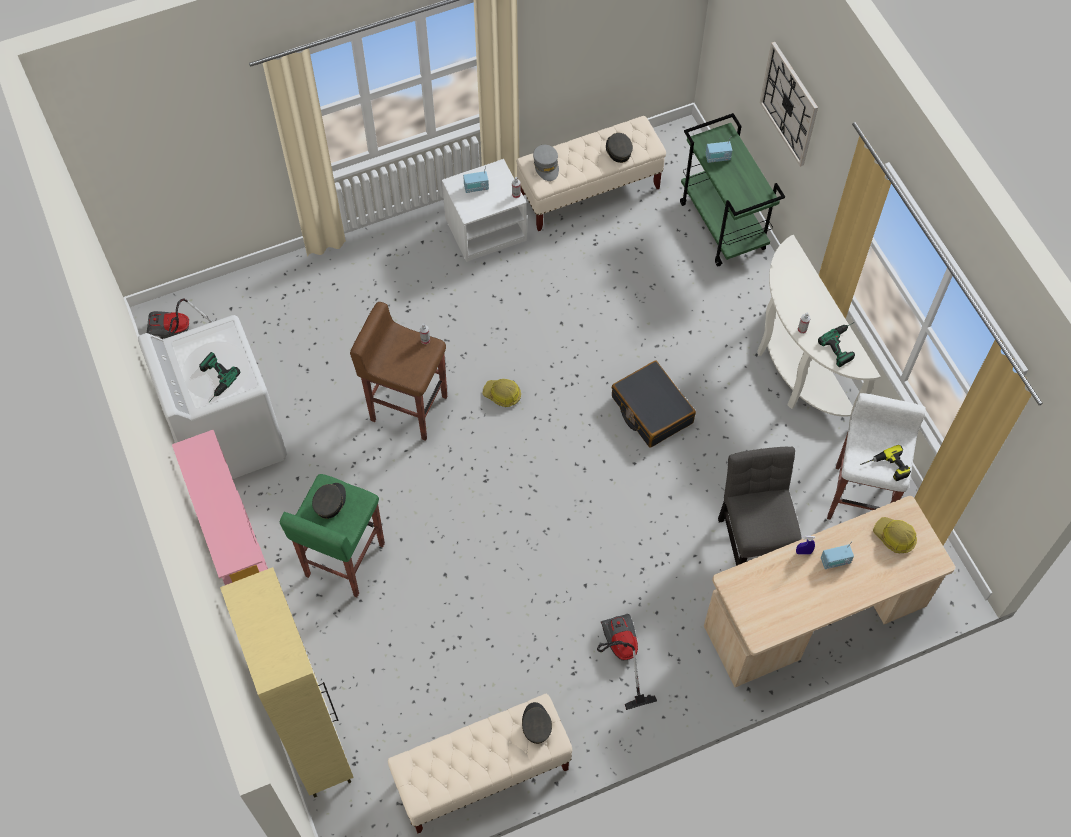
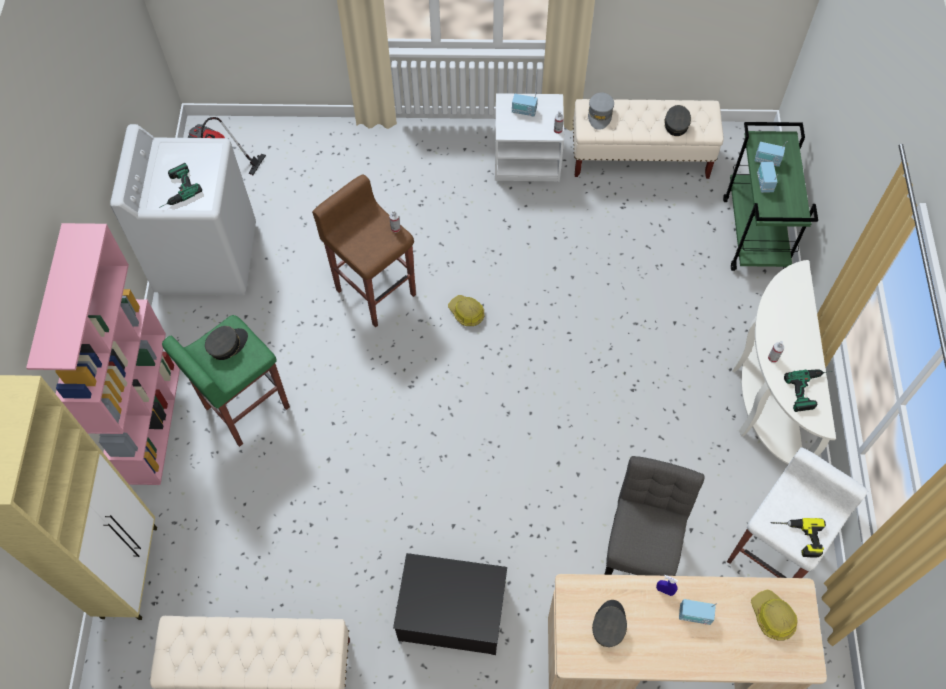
camera: 25 degrees right, 0 degrees up
grey cap [522,702,552,744] -> grey cap moved to [592,600,627,647]
vacuum cleaner [597,614,657,710] -> storage box [393,553,507,655]
black suitcase [612,360,696,448] -> none
wall clock [760,42,818,167] -> none
none -> radio [757,162,778,193]

